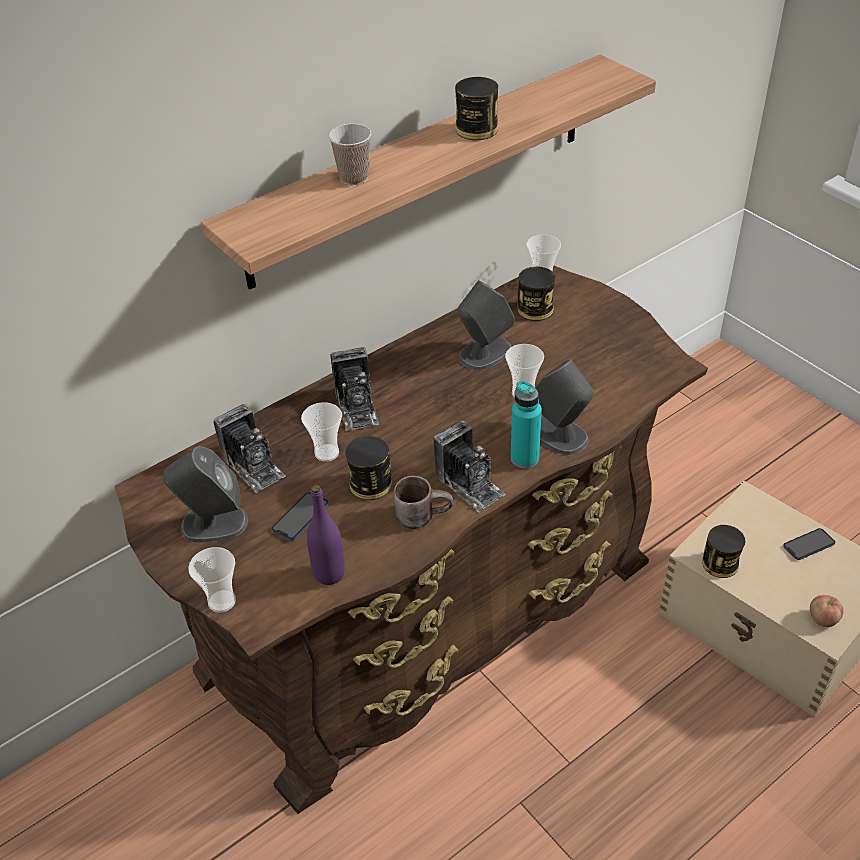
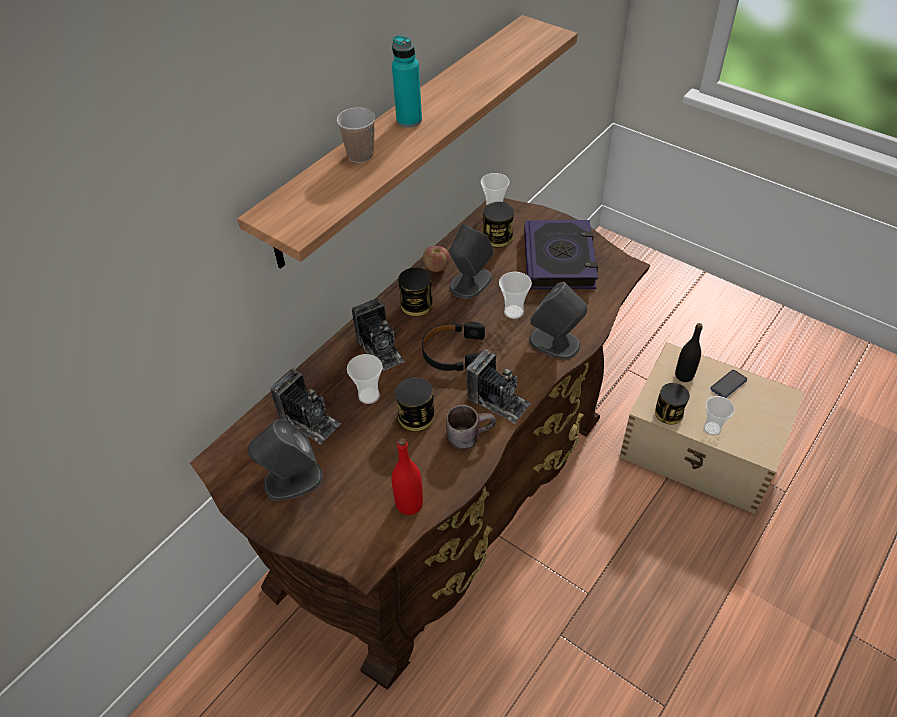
camera: 15 degrees left, 5 degrees up
cup [188,547,236,613] -> cup moved to [704,396,735,436]
phone [271,492,329,541] -> none
purple bottle [307,485,345,585] -> red bottle [392,438,423,515]
can [455,77,498,140] -> can moved to [398,268,433,317]
turquoise bottle [511,381,542,468] -> turquoise bottle moved to [392,35,422,128]
apple [810,595,844,627] -> apple moved to [423,246,449,272]
none -> black headphones [422,321,485,371]
none -> book [524,220,598,289]
none -> black bottle [675,323,703,382]

